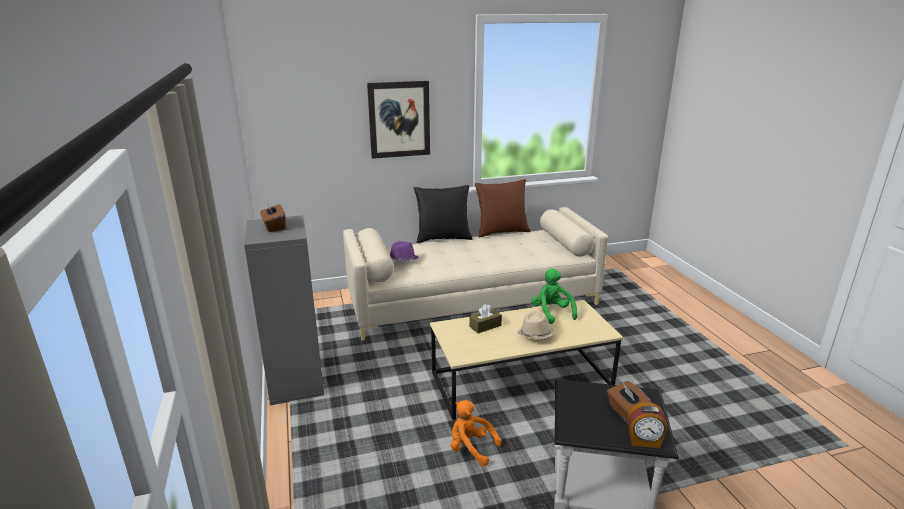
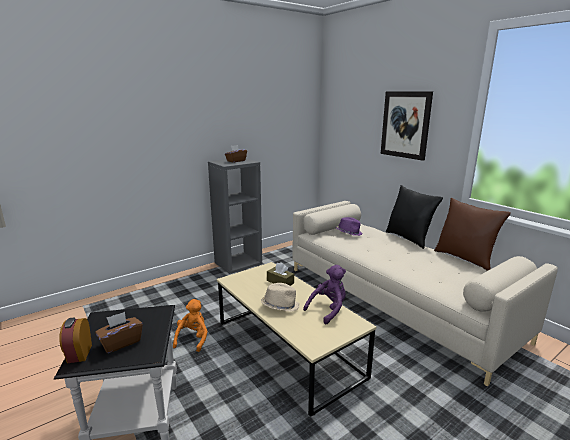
camera: 70 degrees right, 5 degrees down
green plush toy [531,268,577,324] -> purple plush toy [303,265,346,325]

